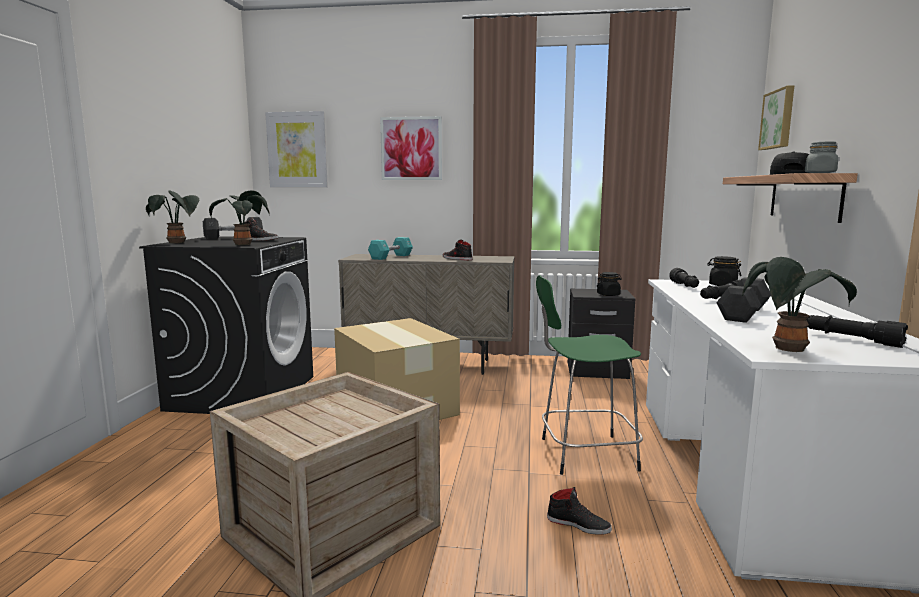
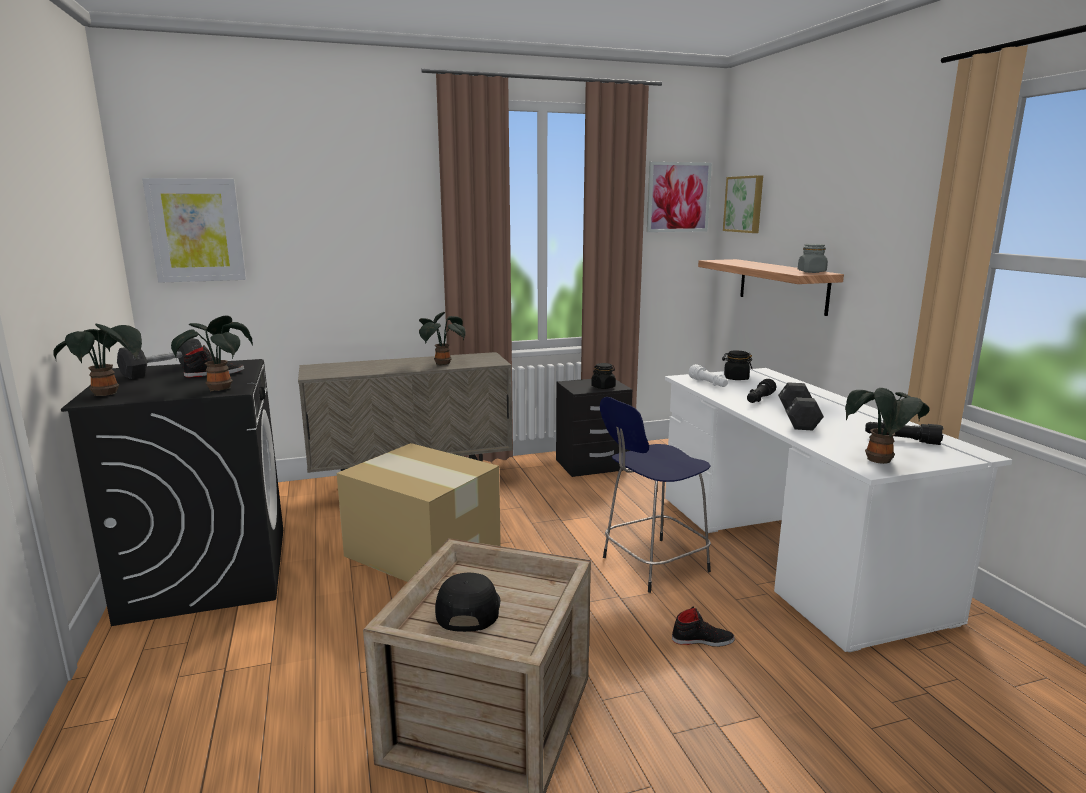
camera: 25 degrees left, 5 degrees up
turquoise dumbbell [368,237,413,260] -> none
picture [380,116,442,180] -> picture moved to [647,162,712,232]
black shoe [443,239,473,260] -> potted plant [419,312,466,366]
green stool [536,275,643,475] -> blue stool [600,397,711,593]
black flashlight [669,268,699,288] -> white flashlight [689,364,728,387]
black cap [769,152,809,175] -> black cap moved to [435,573,501,632]

